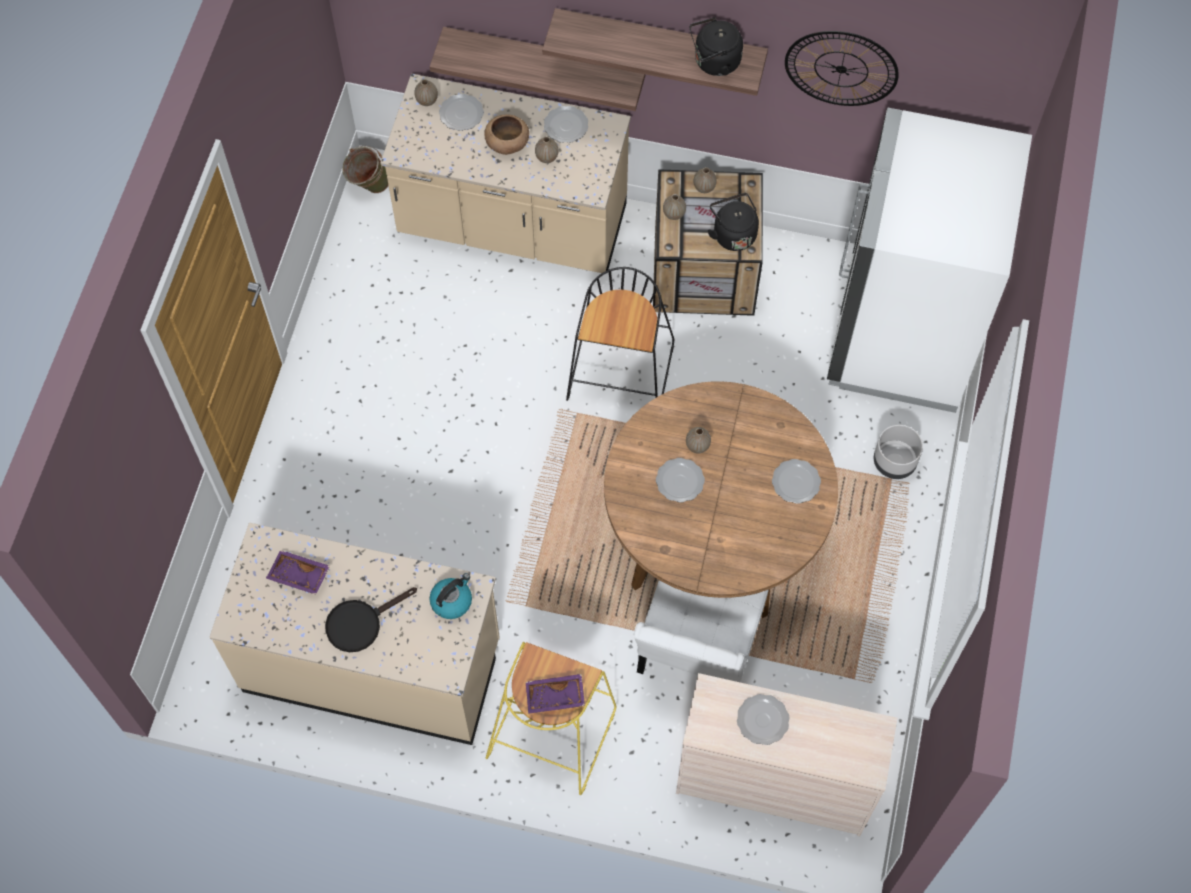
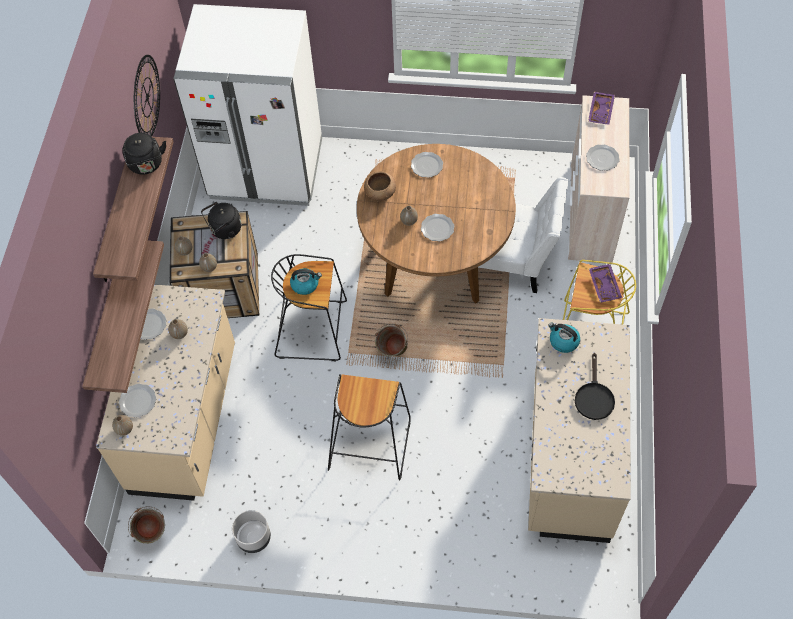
camera: 95 degrees left, 5 degrees down
purple tray [266,550,330,595] -> purple tray moved to [588,92,615,124]
black frying pan [325,587,417,652] -> black frying pan turned 45 degrees clockwise [575,353,615,420]
brown bowl [484,114,529,155] -> brown bowl moved to [364,171,396,201]
grey planter [874,425,923,479] -> grey planter moved to [232,510,271,553]
none -> kettle [290,269,322,295]
none -> black stool [328,374,411,481]
none -> green bucket [375,324,408,356]

